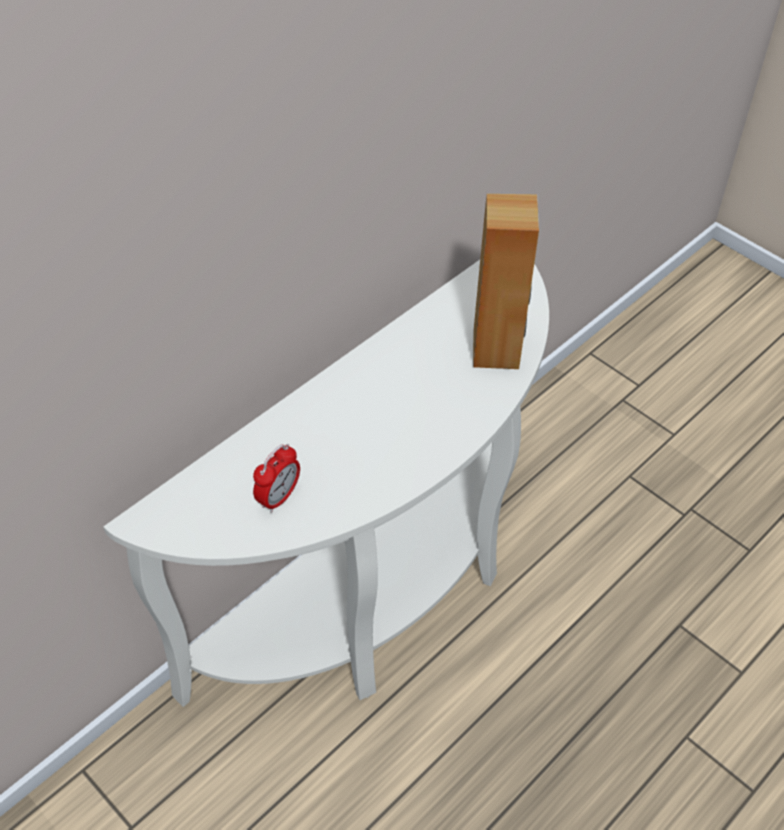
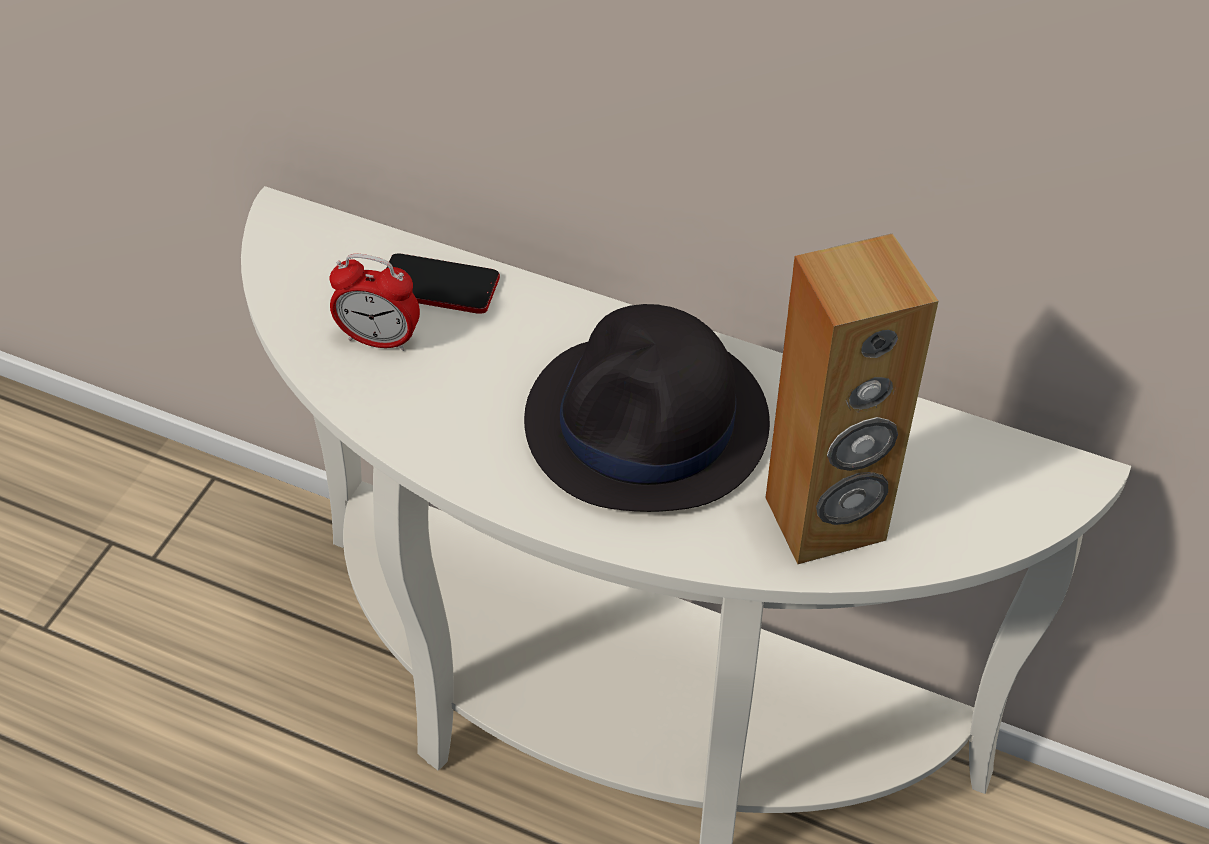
camera: 70 degrees right, 0 degrees up
none -> phone [386,253,500,314]
none -> black hat [524,304,770,512]

